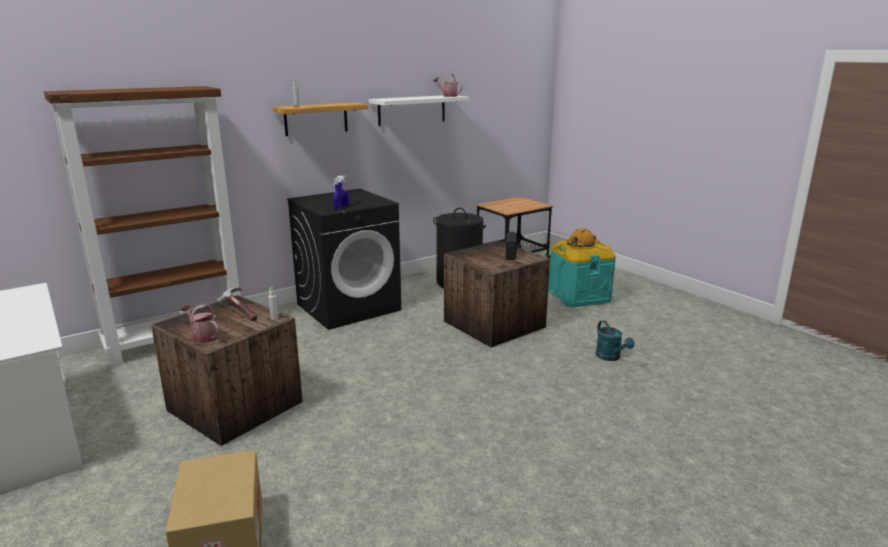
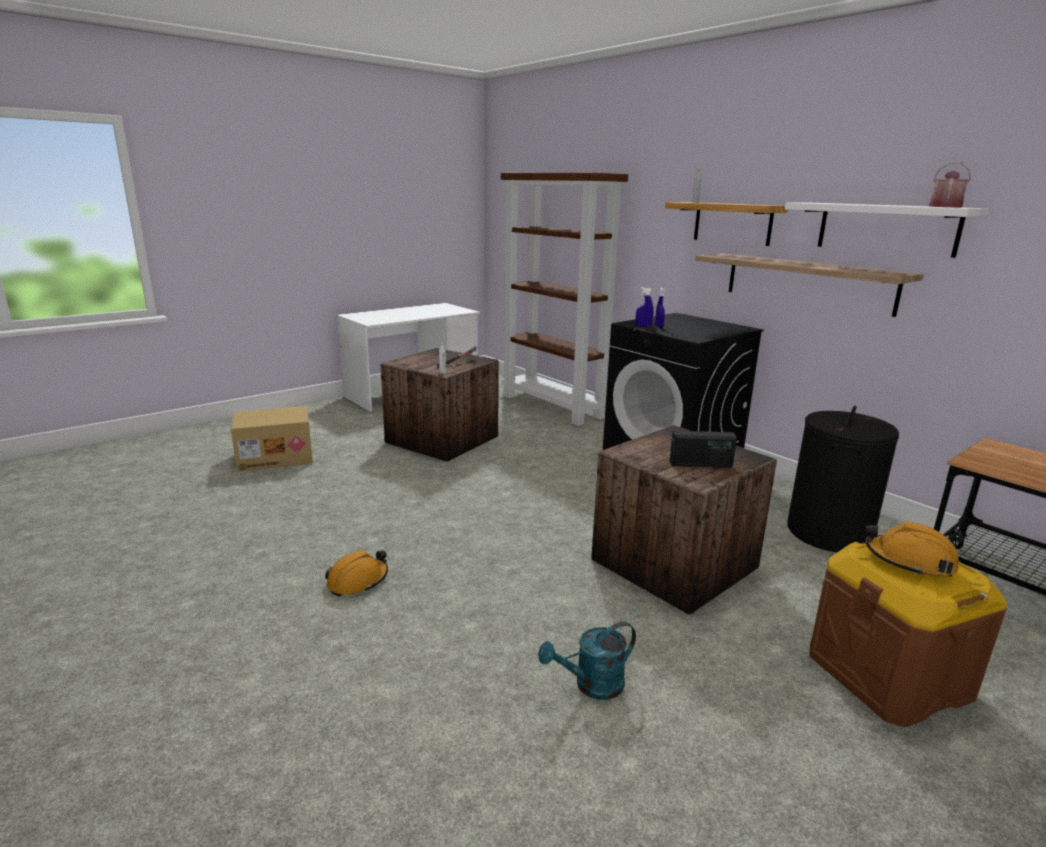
camera: 85 degrees right, 0 degrees up
watering can [180,304,219,343] -> none
turquoise storage box [548,240,616,307] -> brown storage box [810,542,1007,727]
none -> orange hard hat [325,550,388,596]
none -> shelf [695,253,924,317]

